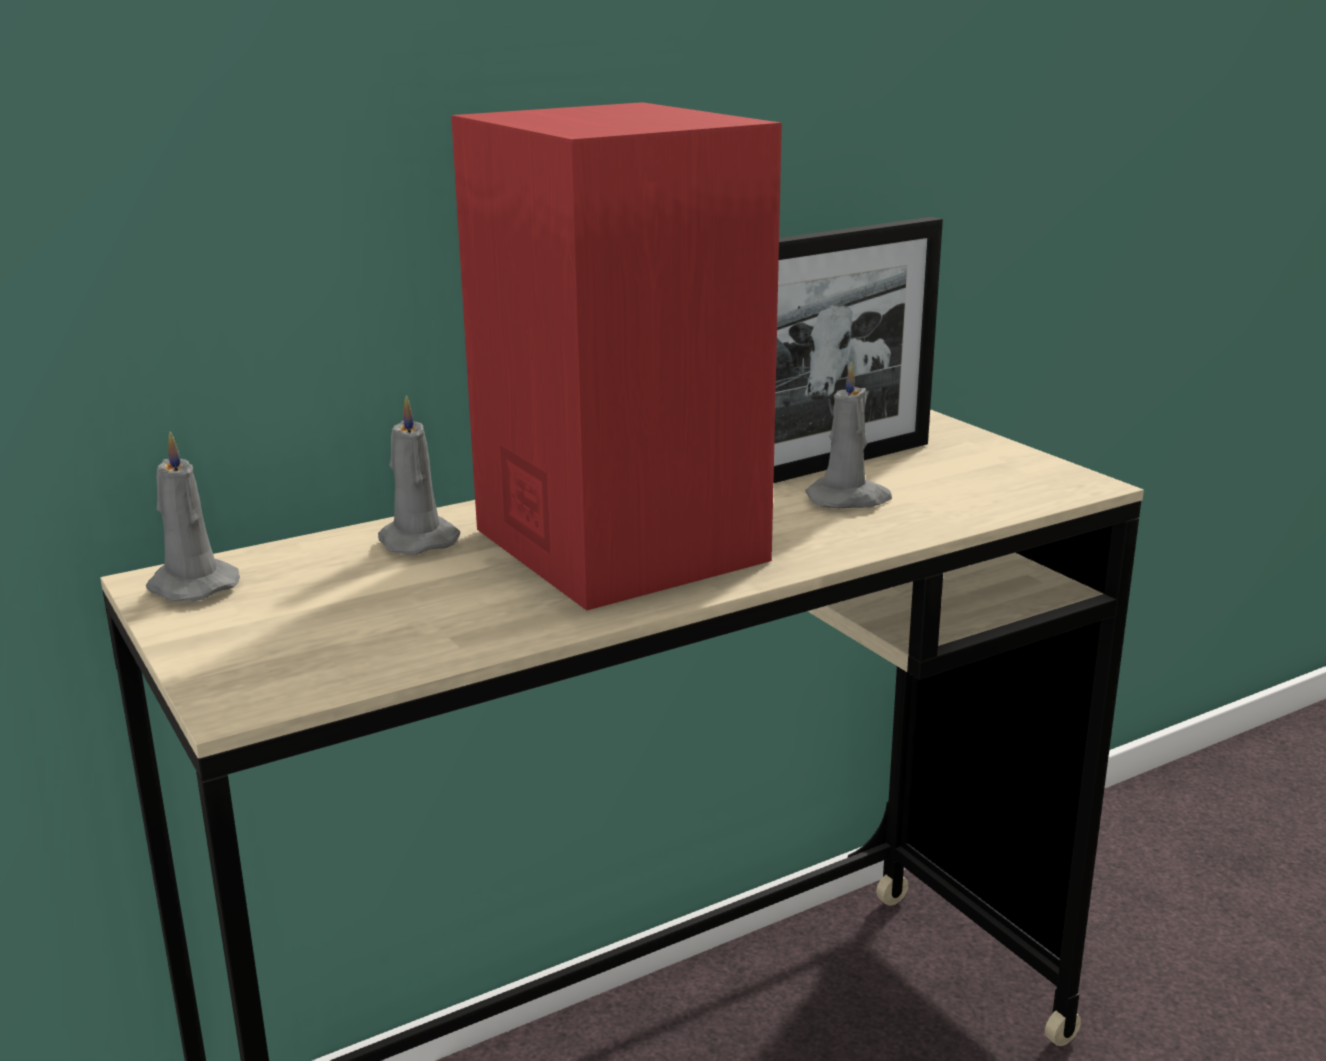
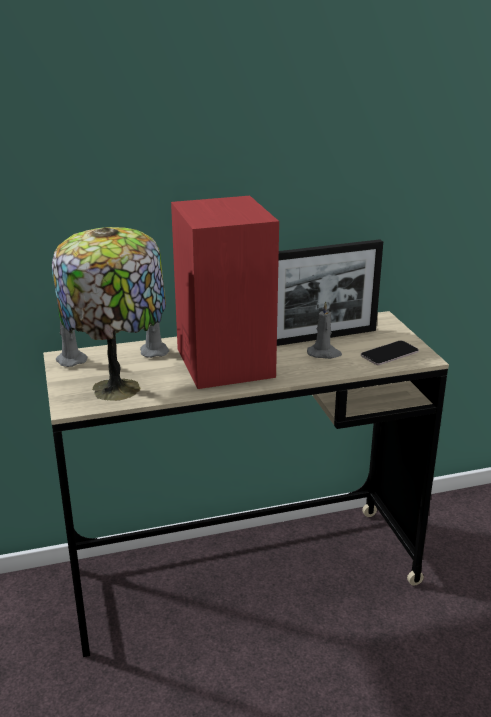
camera: 15 degrees right, 5 degrees up
none -> table lamp [52,227,166,401]
none -> phone [361,341,419,365]

